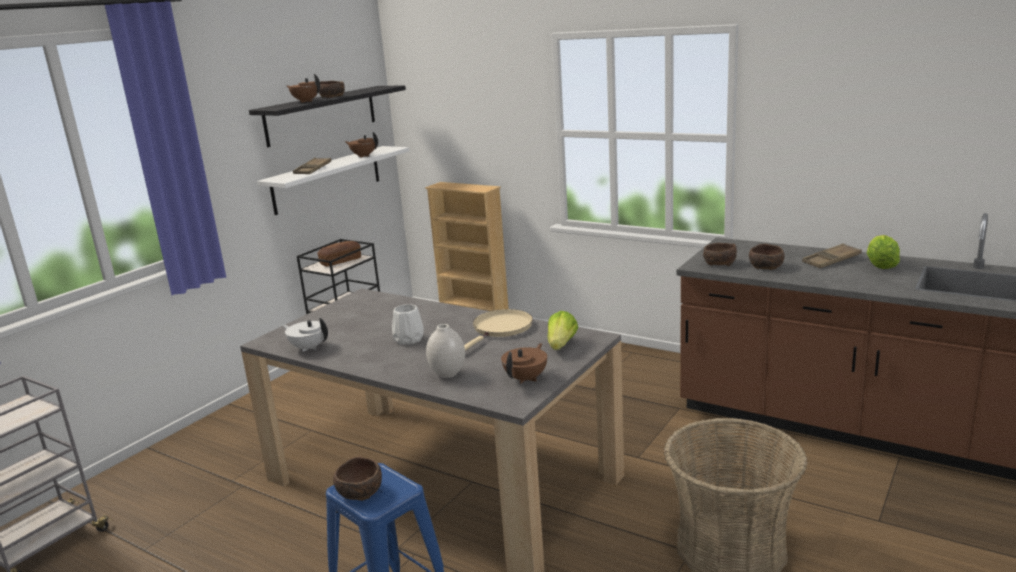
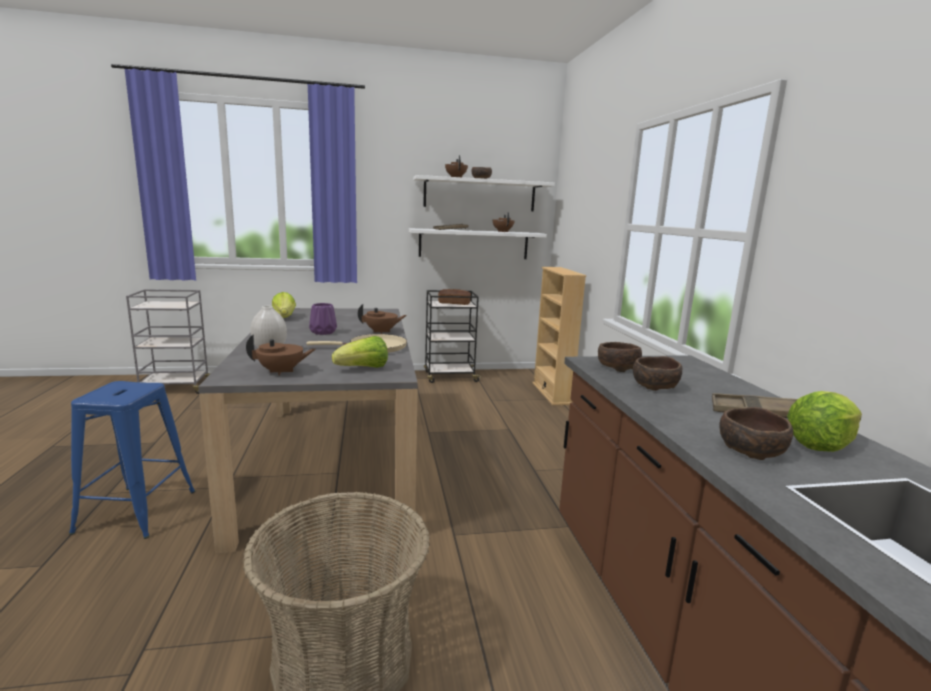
camera: 45 degrees right, 5 degrees down
black shelf [249,86,406,147] -> white shelf [413,175,555,211]
white teapot [282,318,328,352] -> lettuce [272,292,296,318]
brown bowl [333,457,382,501] -> brown bowl moved to [719,407,793,460]
white vase [392,304,424,345] -> purple vase [309,303,337,335]
none -> brown teapot [358,304,407,334]

